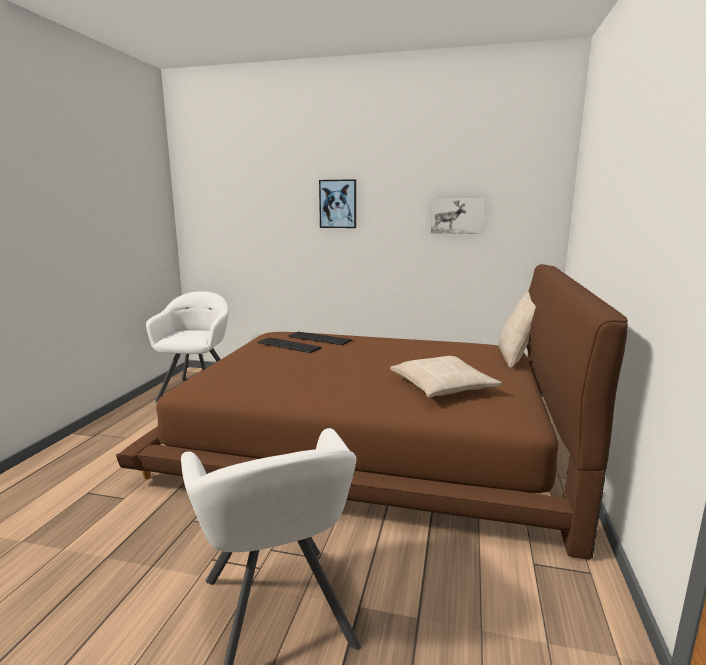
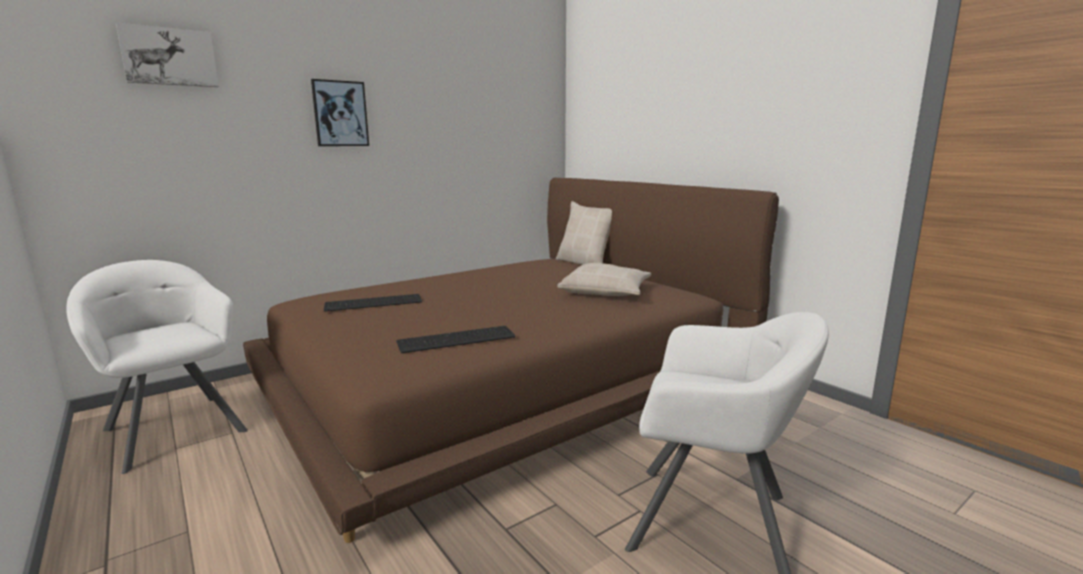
camera: 50 degrees left, 0 degrees up
keyboard [288,332,352,345] -> keyboard moved to [396,326,515,353]
picture [431,198,485,234] -> picture moved to [116,22,219,87]

